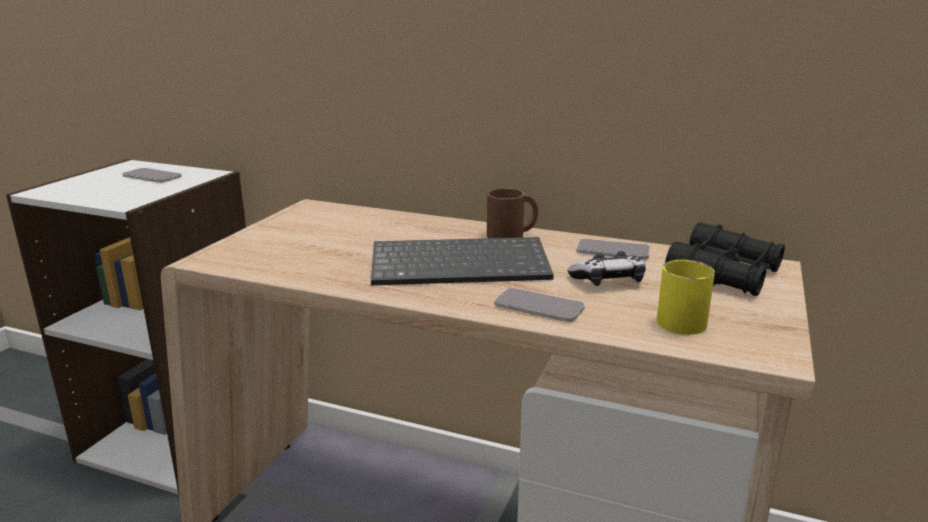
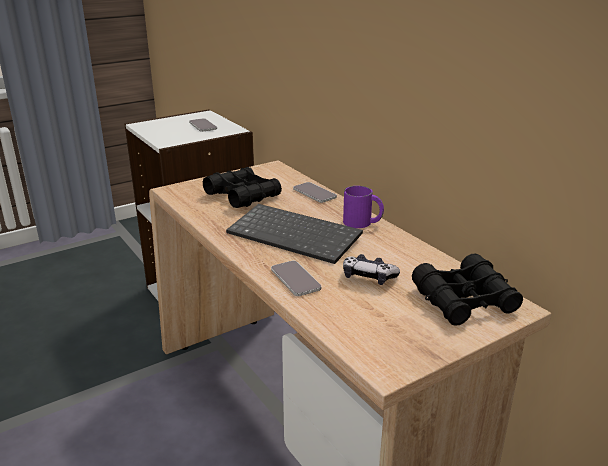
camera: 35 degrees right, 5 degrees up
brown mug [487,188,538,238] -> purple mug [343,186,384,228]
phone [576,238,650,260] -> phone moved to [293,182,337,203]
yellow mug [657,260,715,335] -> none
none -> black binoculars [203,167,282,208]

